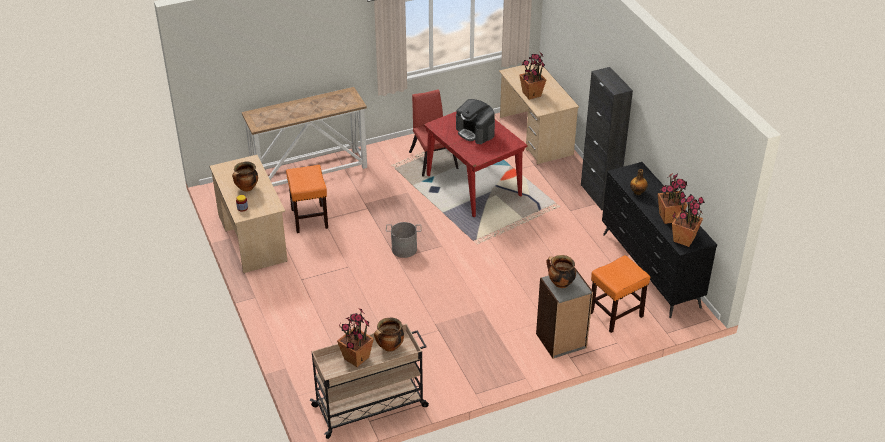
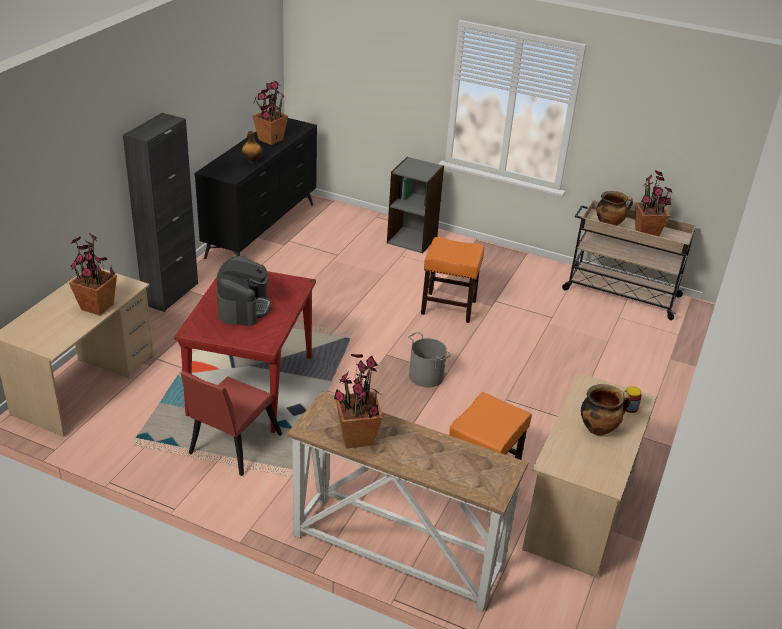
camera: 135 degrees left, 5 degrees down
cooking pot [546,255,576,288] -> none
orange stool [591,255,650,333] -> orange stool moved to [421,237,485,323]
potted plant [672,194,705,247] -> potted plant moved to [334,354,383,449]

